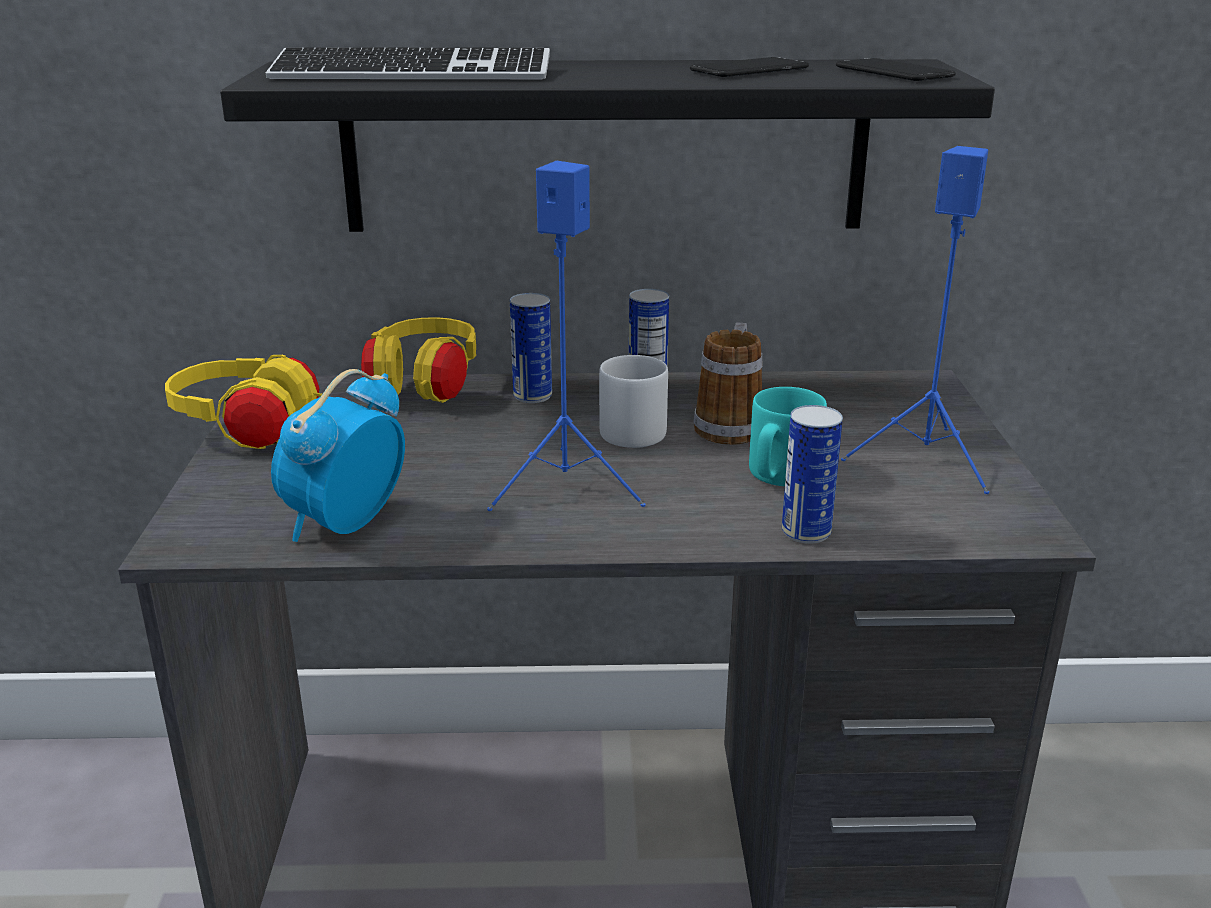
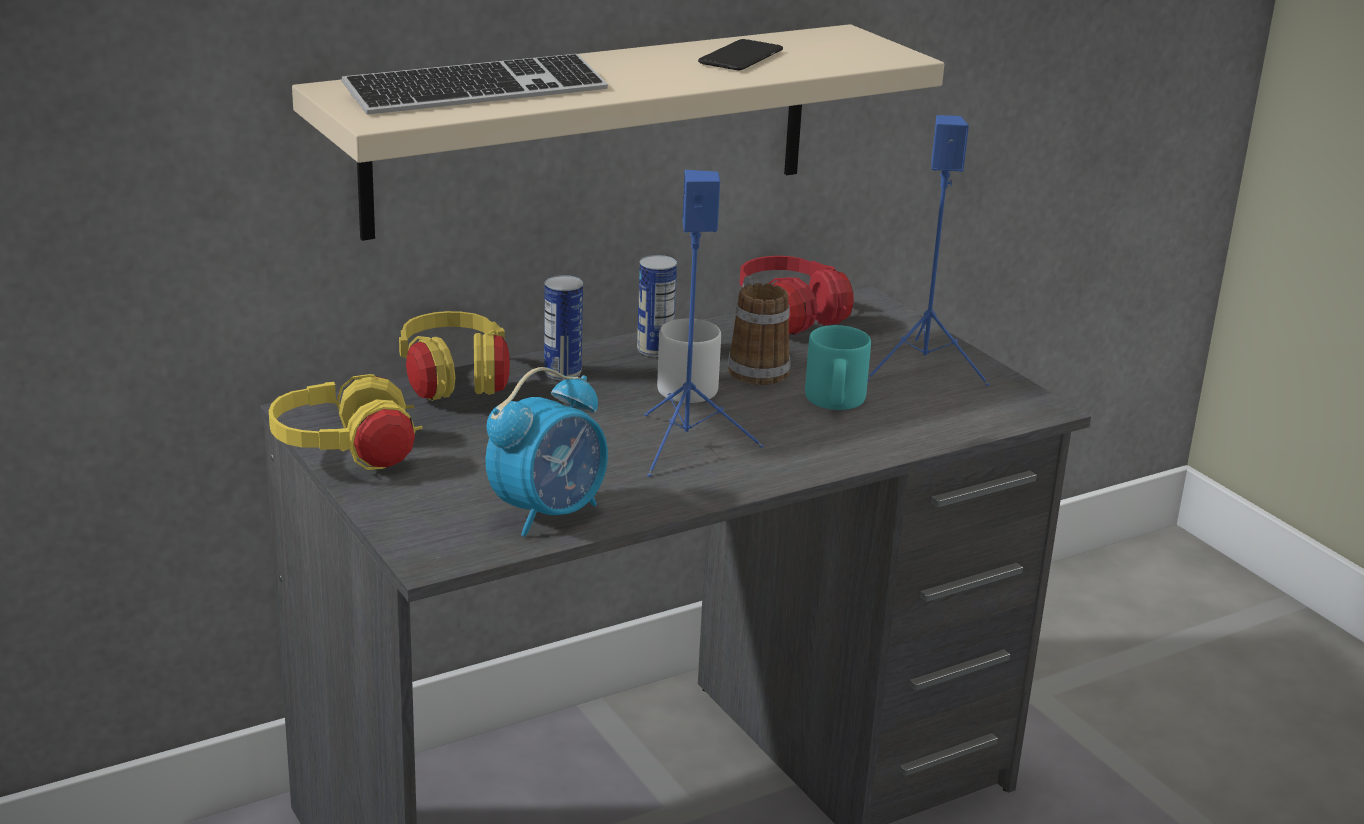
camera: 30 degrees left, 0 degrees up
black shelf [220,59,995,232] -> beige shelf [292,24,944,241]
alarm clock [271,369,405,542] -> alarm clock turned 135 degrees counterclockwise [485,367,608,537]
can [782,405,843,544] -> none
phone [836,58,956,81] -> none
none -> red headphones [740,256,854,334]

